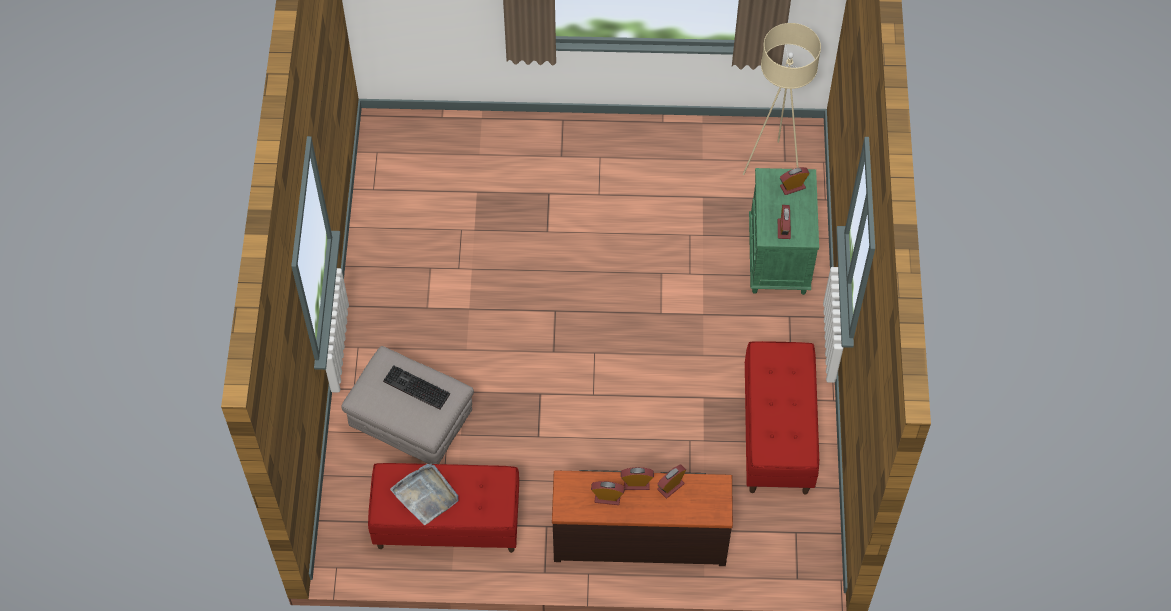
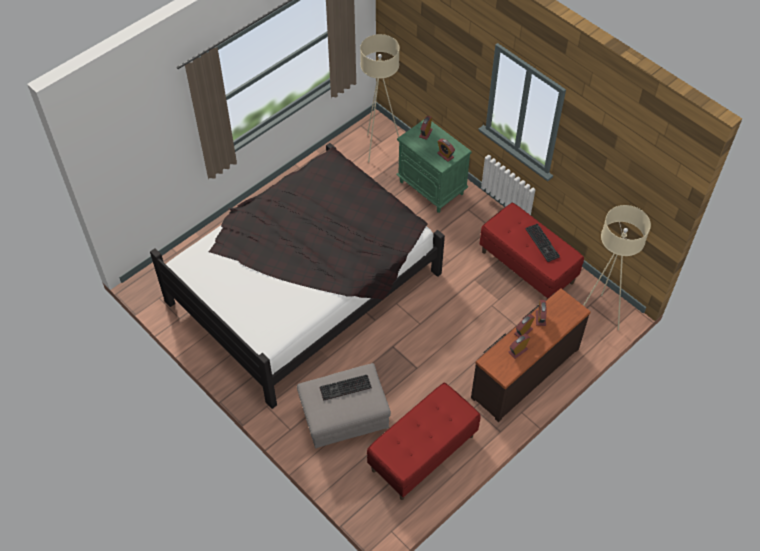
camera: 45 degrees left, 5 degrees down
grey tray [390,464,458,525] -> none
none -> black bed [150,143,445,409]
none -> keyboard [526,223,560,262]
none -> beige floor lamp [583,205,651,330]

